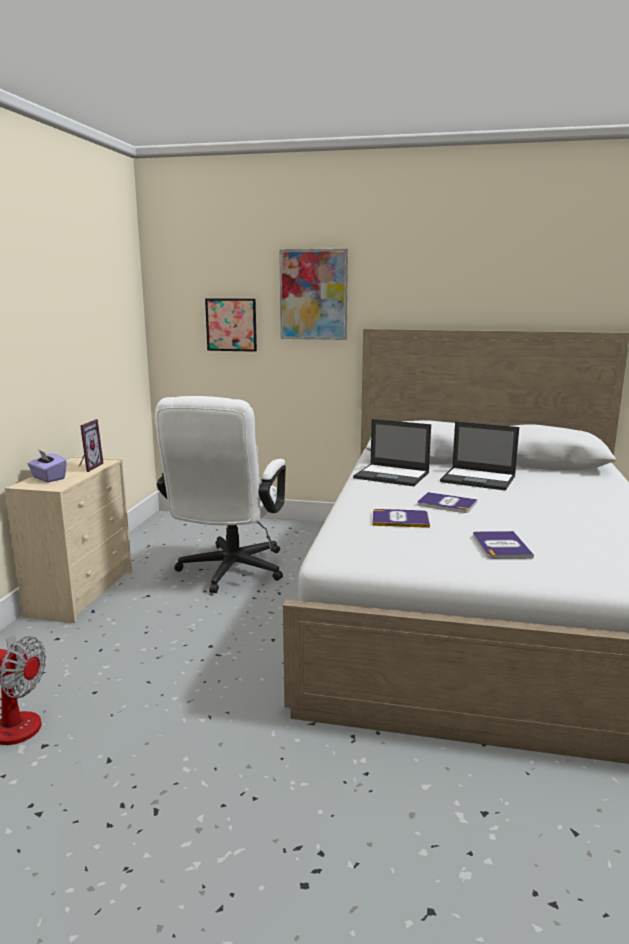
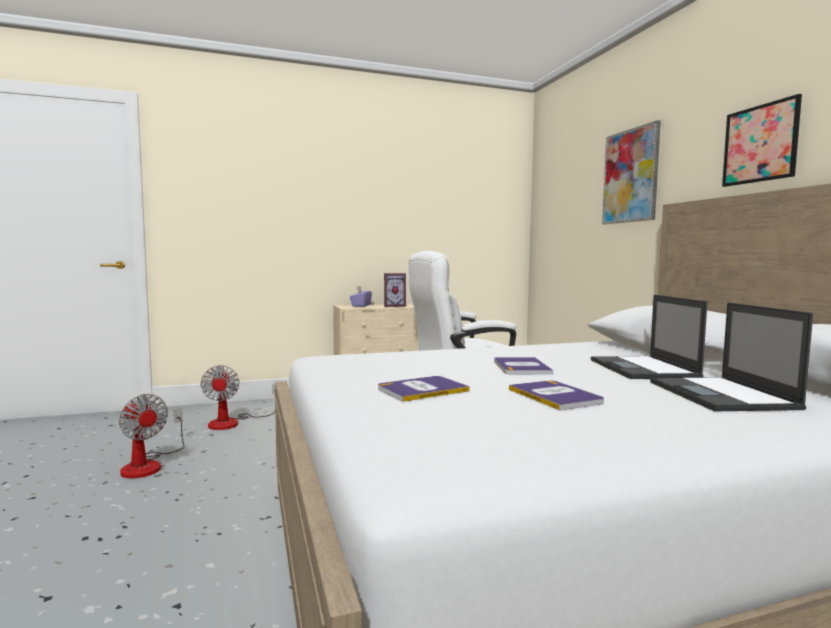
camera: 60 degrees right, 10 degrees down
picture [205,298,257,352] -> picture moved to [722,94,802,187]
laptop [353,419,431,486] -> laptop moved to [650,303,813,411]
book [372,509,430,528] -> book moved to [509,380,604,410]
none -> fan [119,394,184,479]

